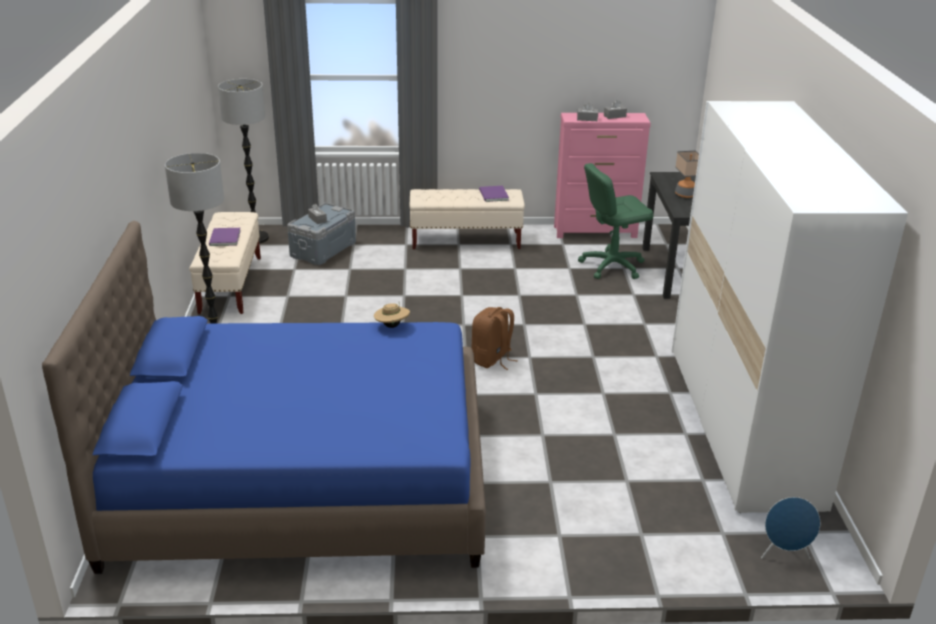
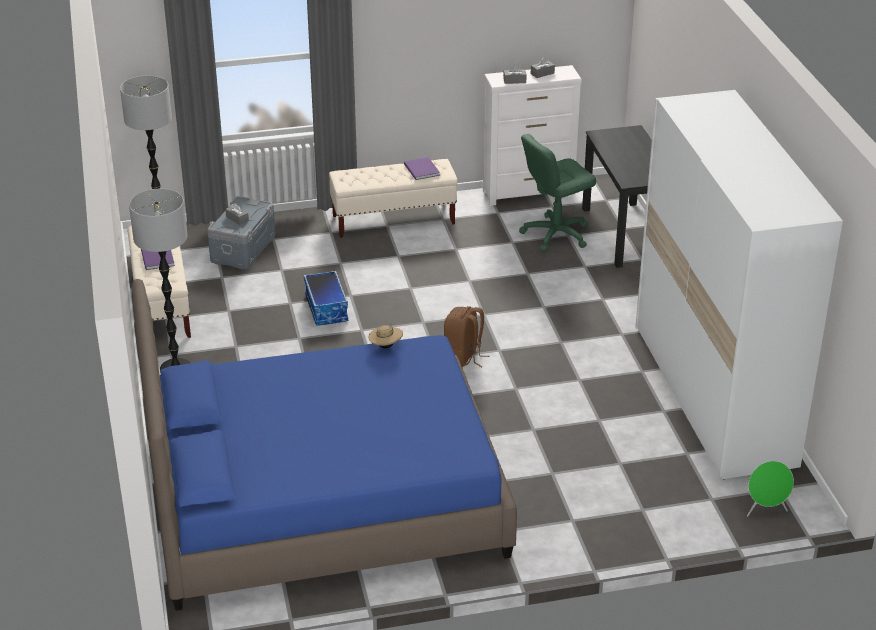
camera: 10 degrees left, 5 degrees up
pink dresser [554,113,651,238] -> white dresser [483,65,582,206]
table lamp [675,150,699,198] -> none
blue speaker [761,497,820,559] -> green speaker [747,461,794,517]
none -> storage box [304,271,348,326]

